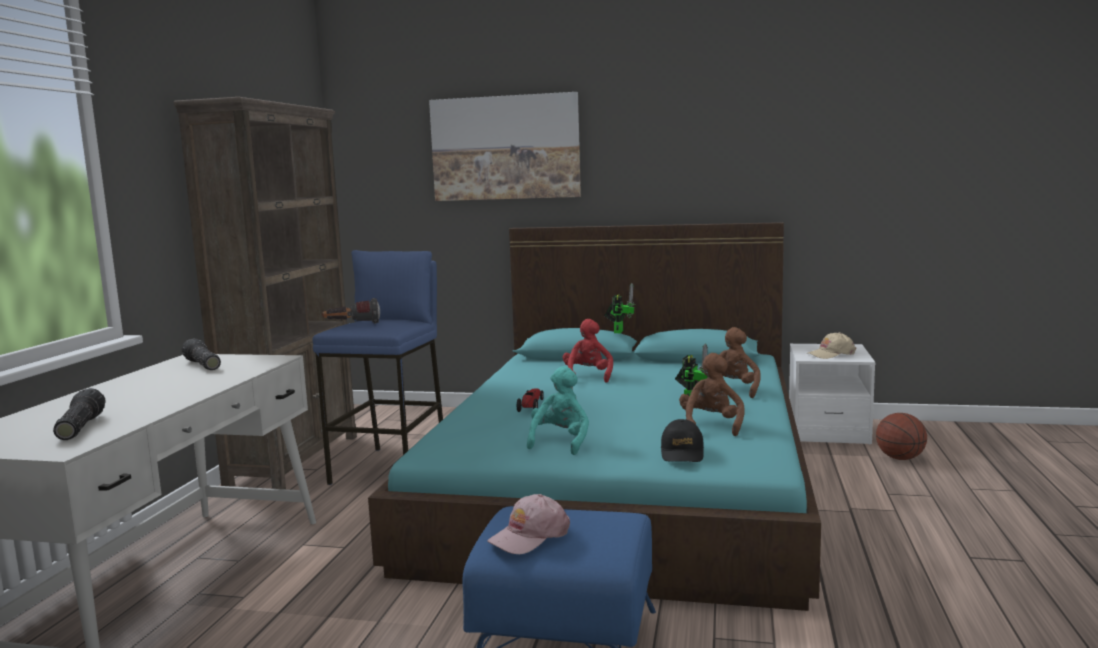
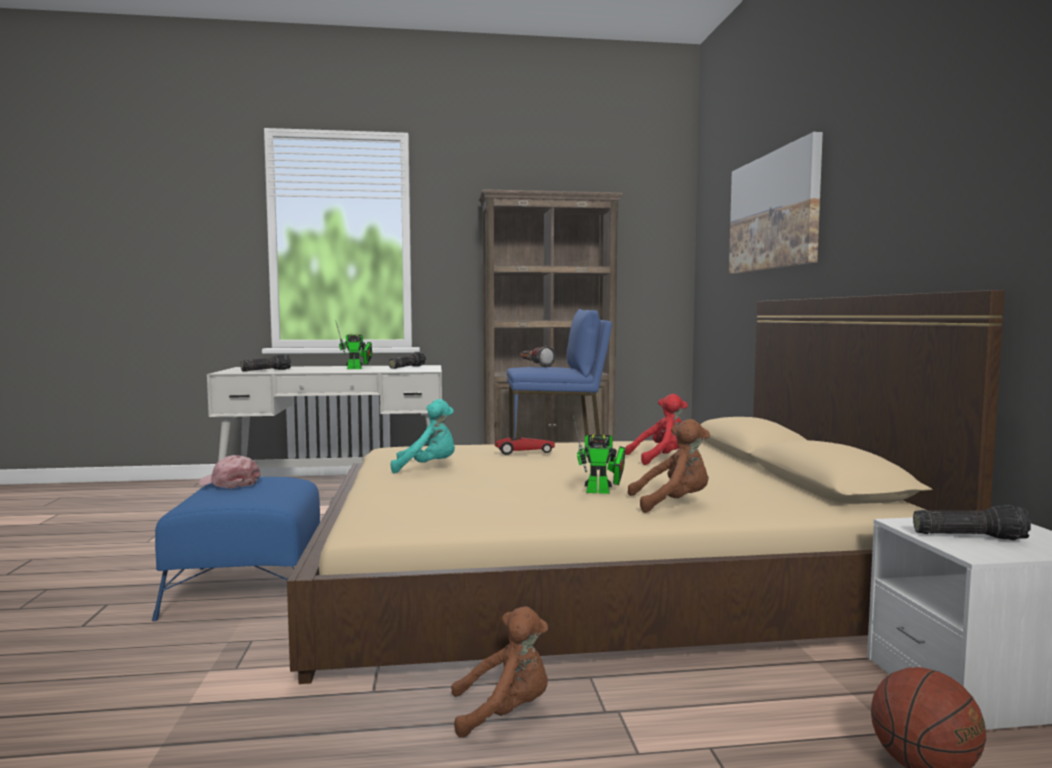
camera: 70 degrees right, 5 degrees down
turquoise bed [368,222,821,611] -> beige bed [287,290,1005,684]
toy robot [604,283,635,333] -> toy robot moved to [336,322,372,369]
black cap [661,419,704,462] -> none
brown plush toy [679,353,744,436] -> brown plush toy moved to [451,607,548,738]
beige cap [807,332,856,359] -> flashlight [913,505,1031,540]

